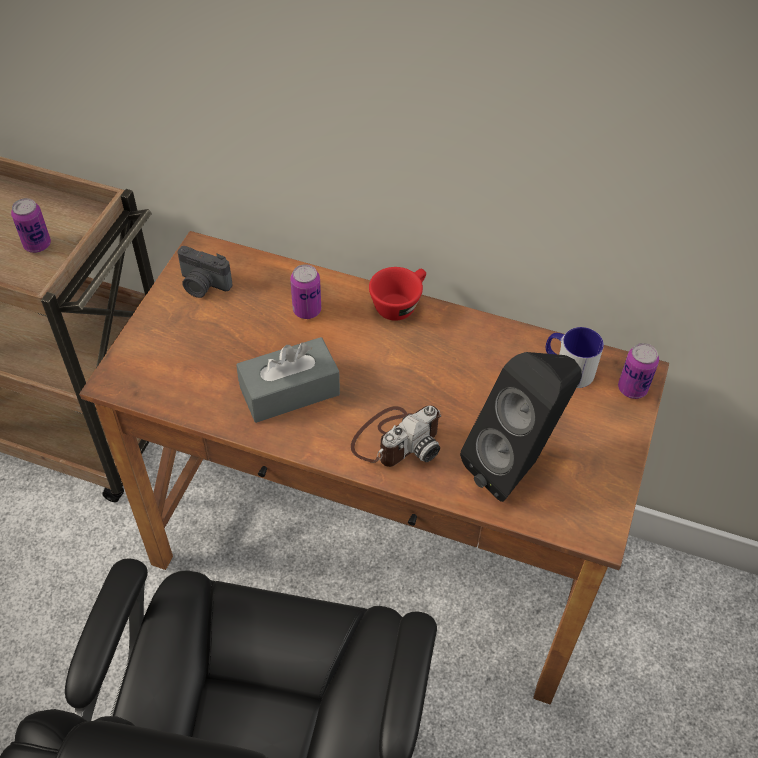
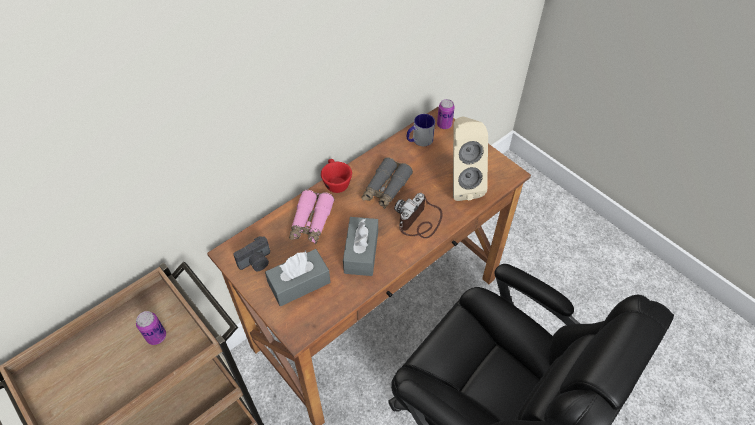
camera: 60 degrees left, 0 degrees up
can [290,264,321,319] -> pink binoculars [289,190,335,244]
camera [351,405,441,467] -> camera turned 135 degrees counterclockwise [394,193,443,239]
black speaker [460,352,582,502] -> beige speaker [453,117,488,201]
none -> grey tissue box [265,249,330,306]
none -> grey binoculars [362,157,413,209]

